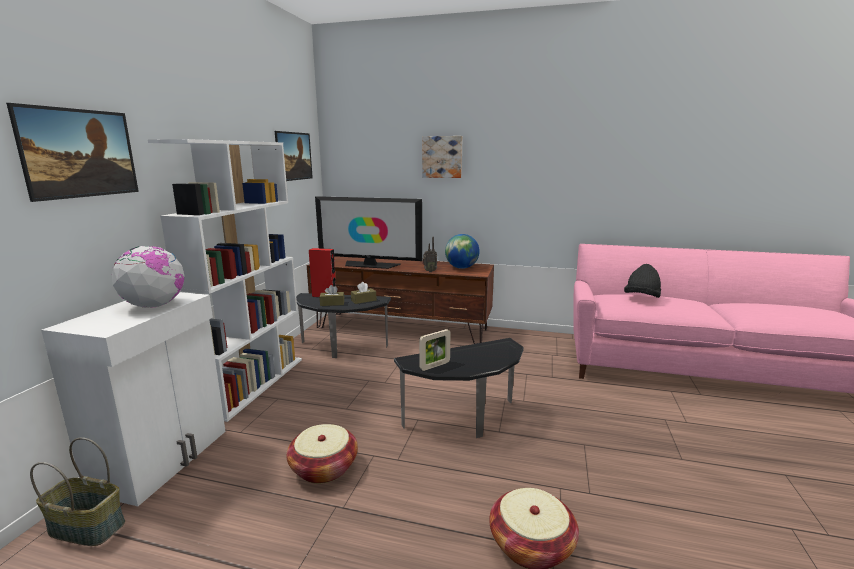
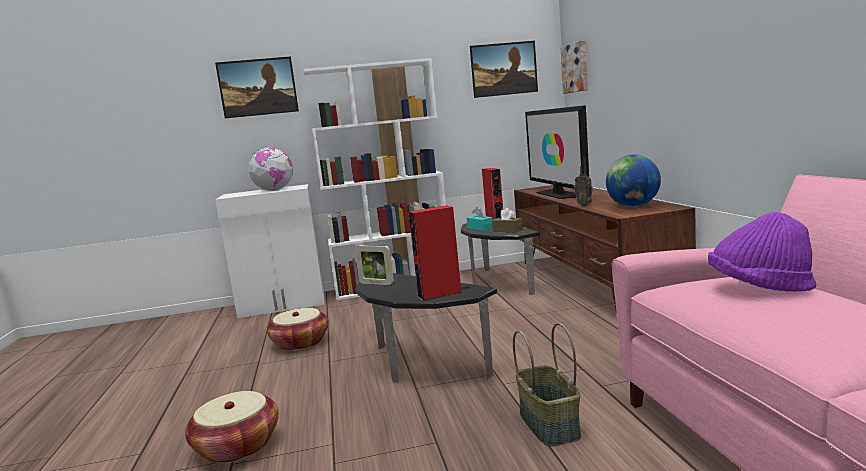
camera: 65 degrees right, 5 degrees down
basket [30,437,125,546] -> basket moved to [513,323,581,447]
brown tissue box [320,285,344,306] -> turquoise tissue box [466,207,493,231]
picture [422,136,462,178] -> picture moved to [560,40,588,94]
black hat [624,264,661,298] -> purple hat [708,212,816,292]
none -> red speaker [409,205,462,301]

